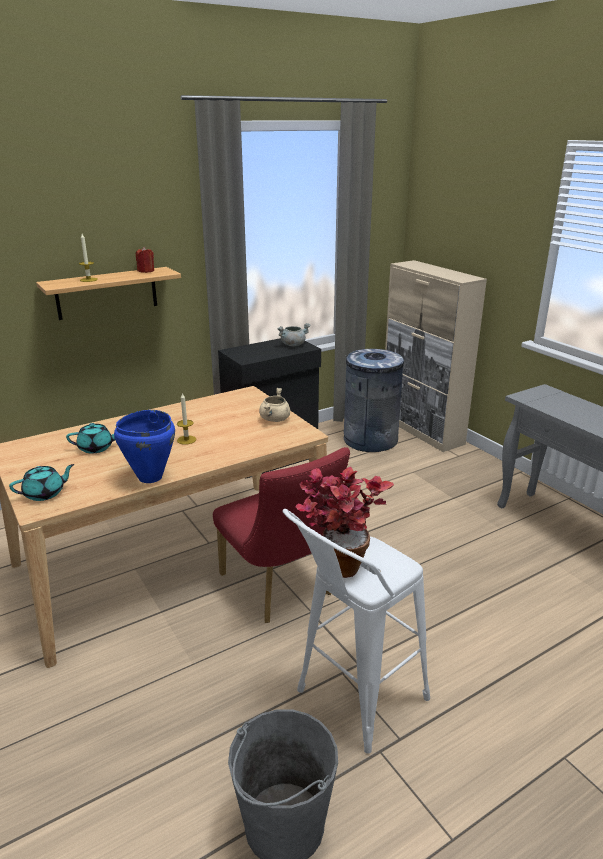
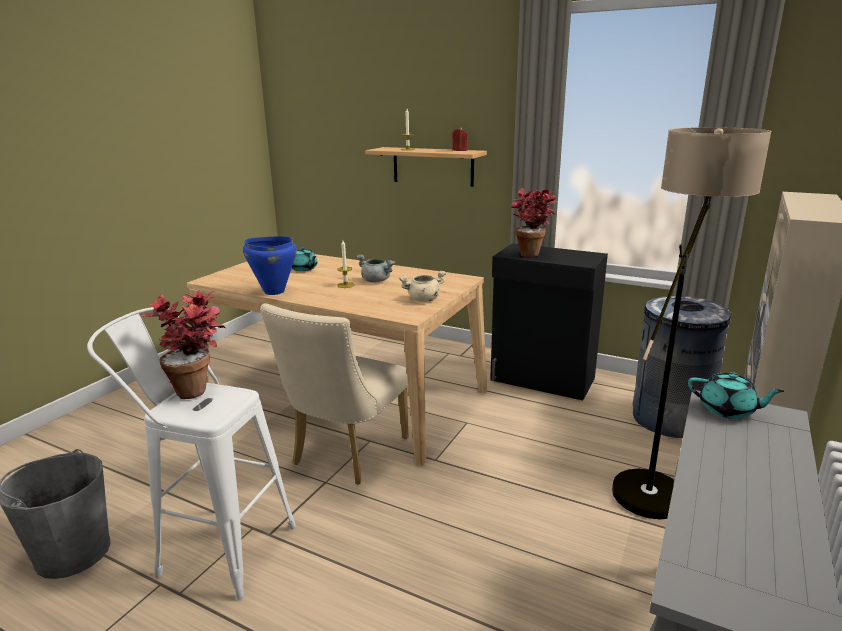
camera: 60 degrees right, 5 degrees down
turquoise teapot [9,464,74,501] -> turquoise teapot moved to [688,372,784,419]
red chair [213,447,350,623] -> beige chair [260,303,409,485]
grey cooking pot [277,323,311,346] -> grey cooking pot moved to [356,254,395,283]
none -> potted plant [511,188,558,257]
none -> floor lamp [612,127,772,519]

